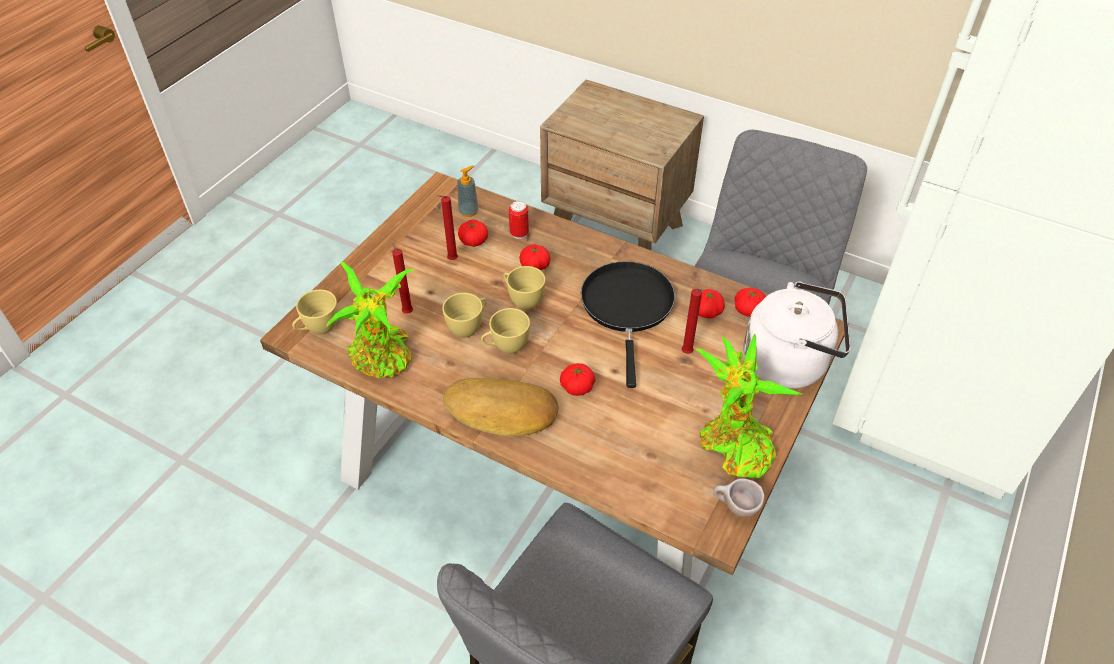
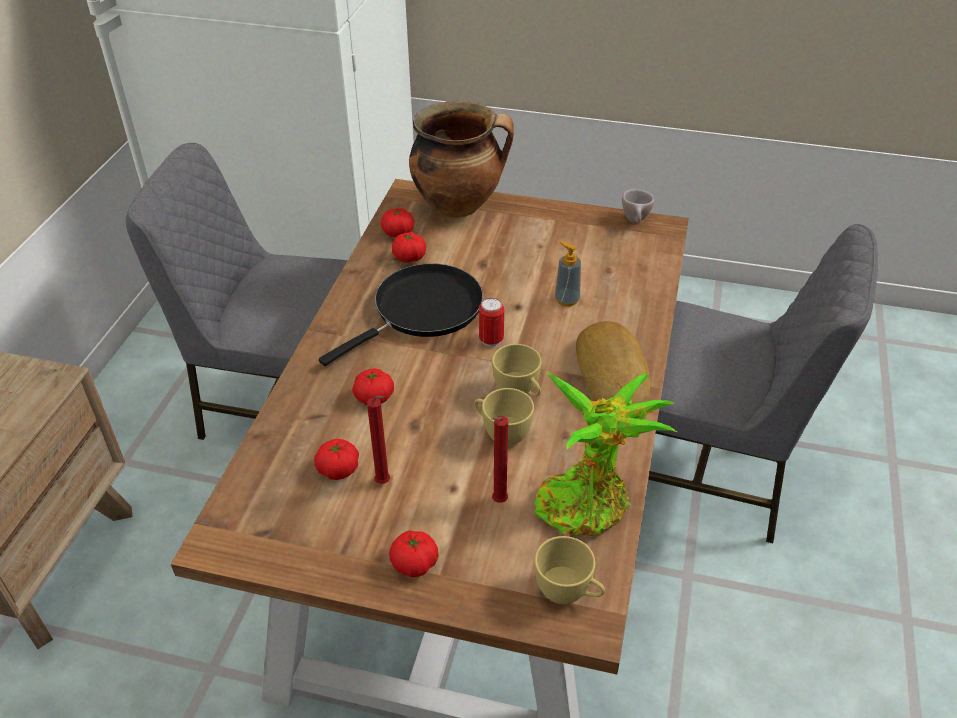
camera: 105 degrees left, 5 degrees down
soap dispenser [457,165,479,217] -> soap dispenser moved to [555,241,581,307]
yellow cup [503,266,545,310] -> none
can [509,201,529,239] -> can moved to [479,298,504,347]
tomato [560,363,595,396] -> tomato moved to [389,530,438,577]
black frying pan [581,261,675,388] -> black frying pan turned 150 degrees clockwise [319,263,483,366]
red candle [682,289,704,354] -> none
potted plant [696,333,802,478] -> none
white kettle [743,281,850,389] -> cooking pot [409,101,514,218]

